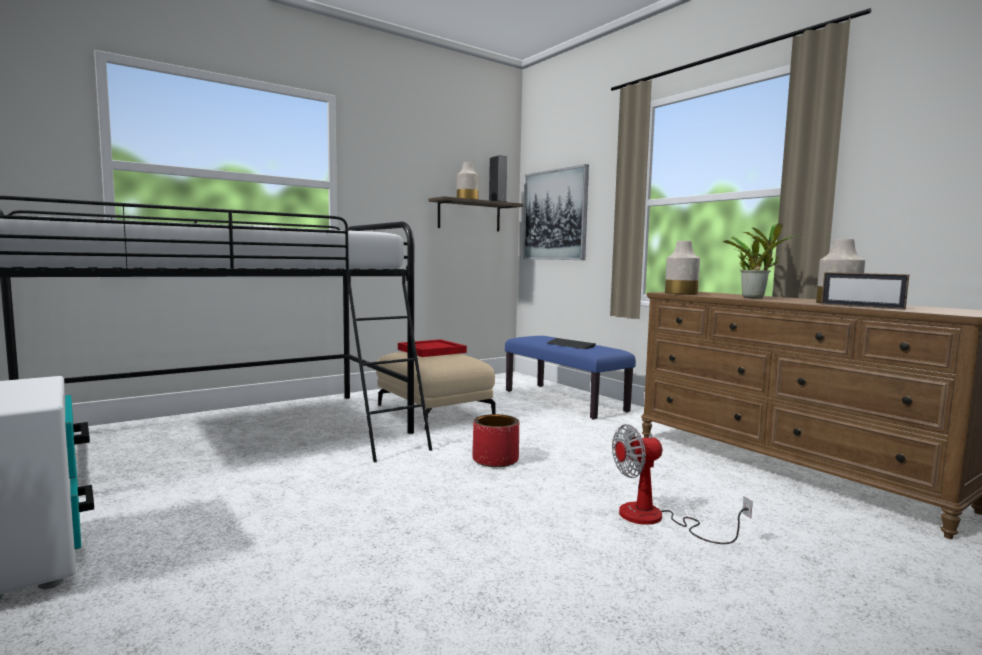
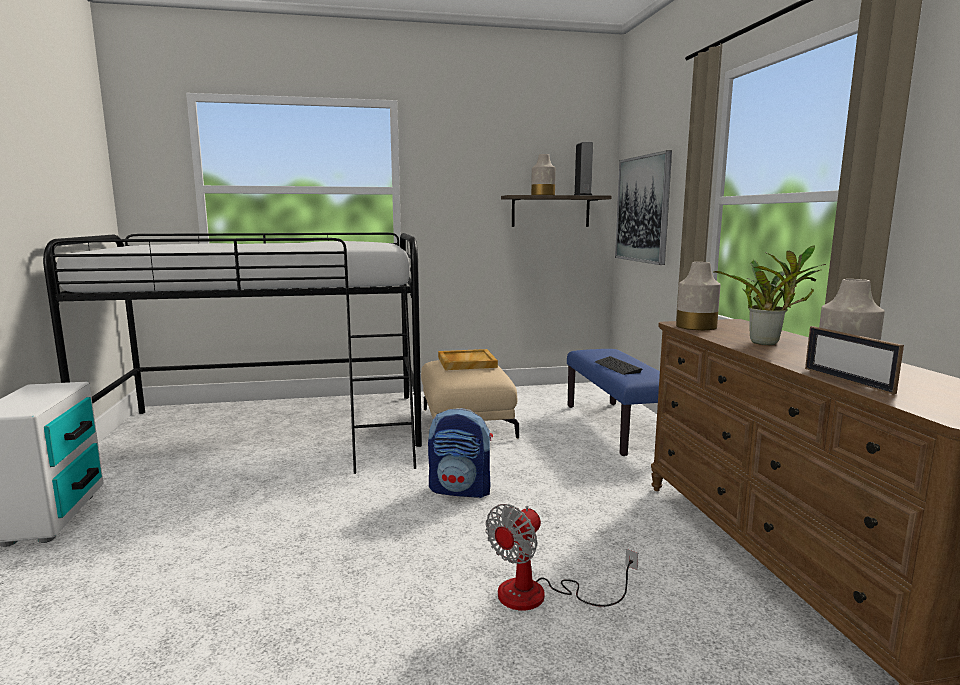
camera: 25 degrees right, 5 degrees up
red tray [398,339,467,357] -> beige tray [438,349,498,370]
red planter [472,414,519,467] -> backpack [428,408,493,498]
fan [612,424,753,544] -> fan turned 60 degrees counterclockwise [485,504,638,611]

